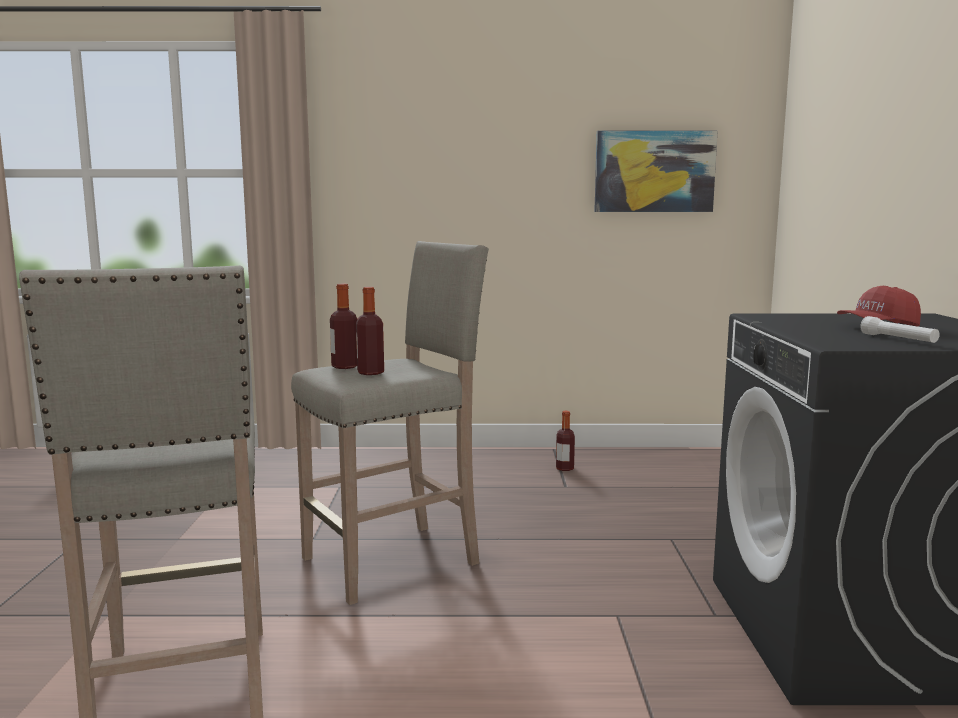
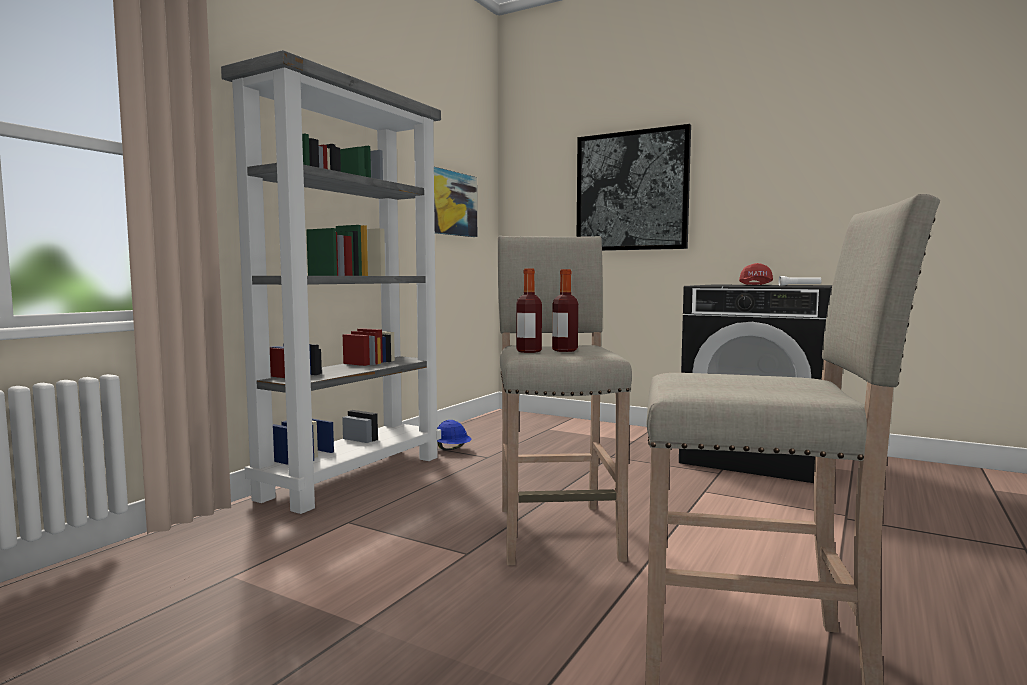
camera: 60 degrees left, 5 degrees down
bottle [556,411,575,471] -> blue hard hat [437,420,471,450]
none -> grey bookcase [221,50,441,514]
none -> picture [577,124,691,251]

